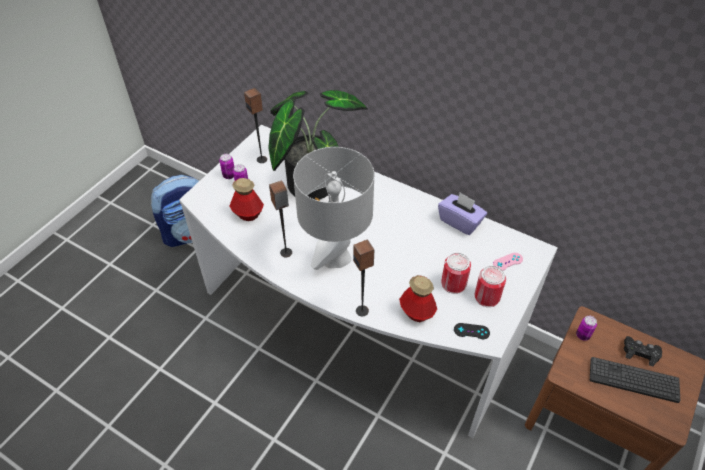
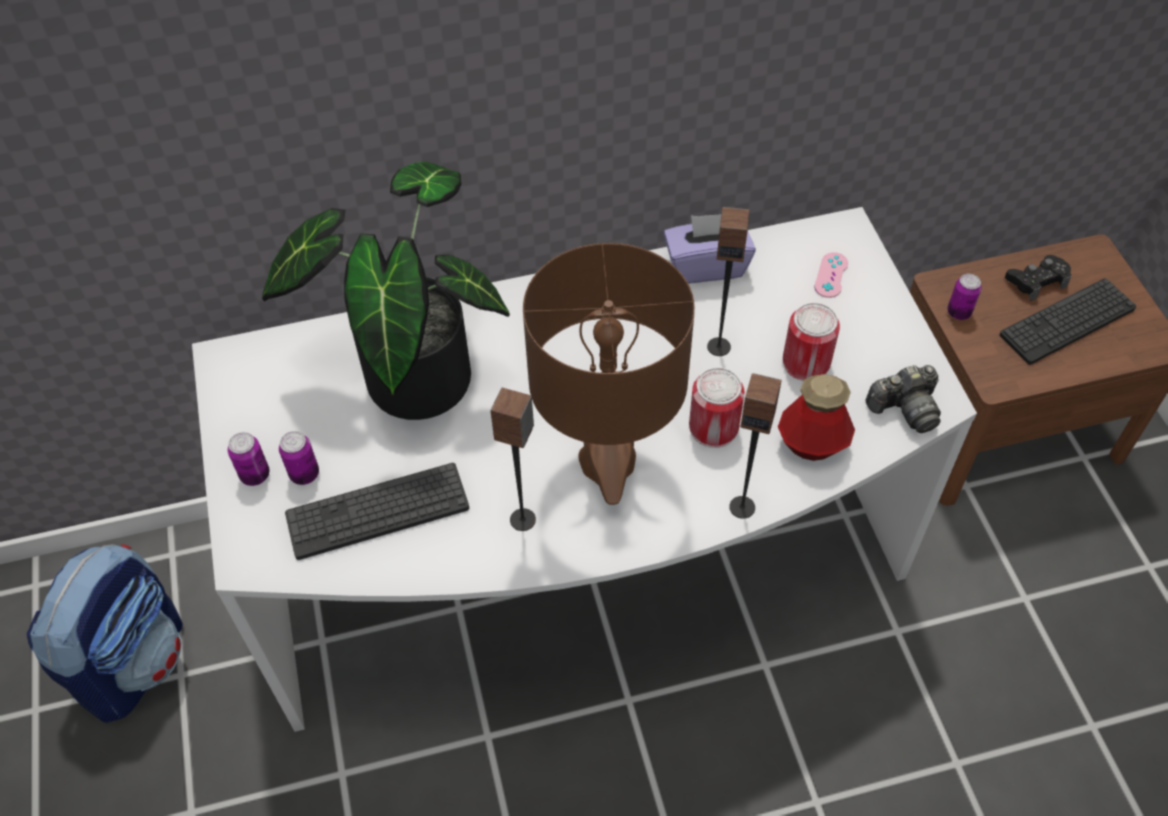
camera: 45 degrees left, 5 degrees up
bottle [230,178,264,221] -> keyboard [285,463,469,560]
speaker [244,88,267,163] -> speaker moved to [707,207,749,356]
grey table lamp [293,147,374,270] -> brown table lamp [523,243,695,505]
black game controller [454,323,490,339] -> camera [866,365,941,433]
can [475,266,506,307] -> can moved to [689,368,745,448]

